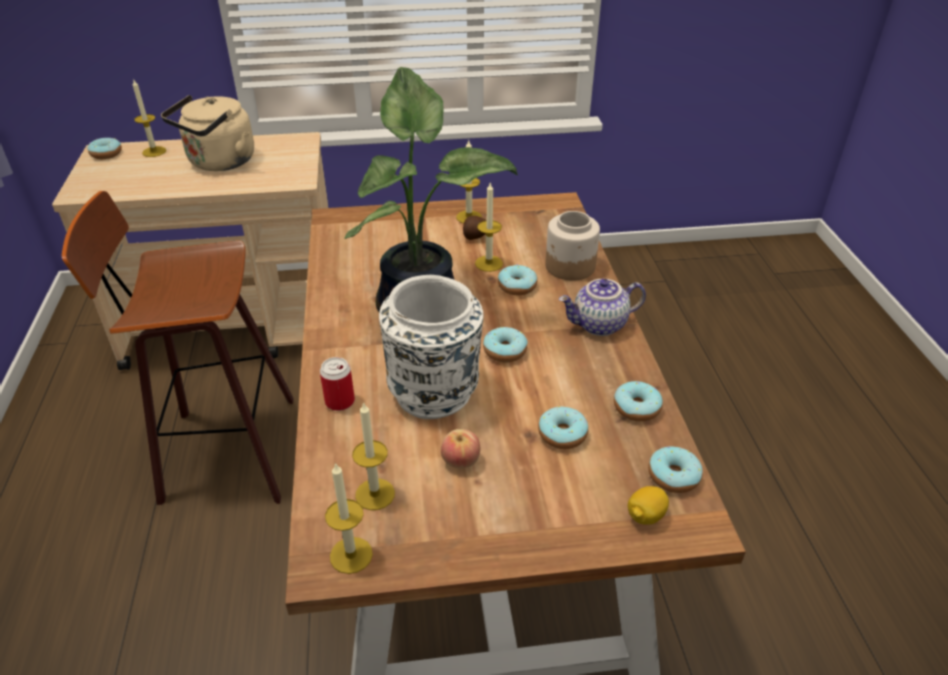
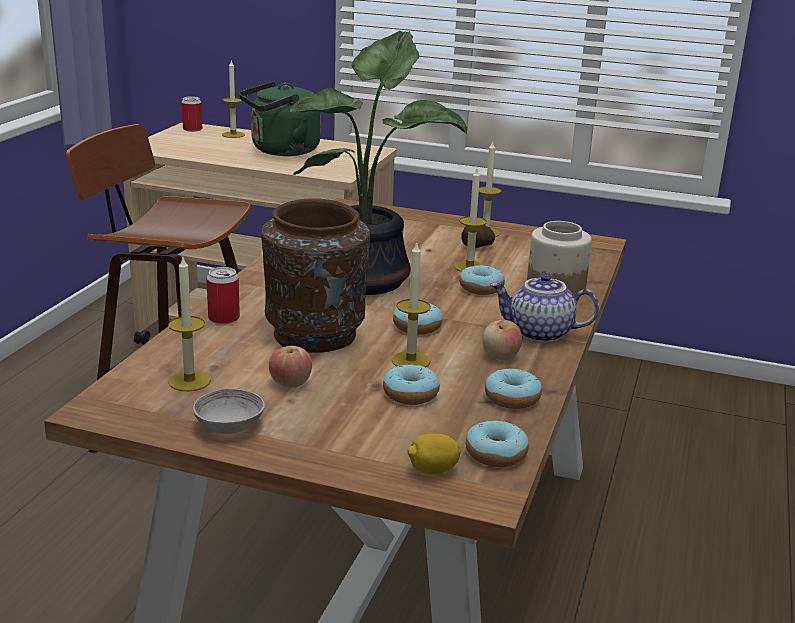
camera: 25 degrees right, 15 degrees down
donut [87,138,122,159] -> can [182,96,202,132]
beige kettle [161,95,254,171] -> green kettle [239,81,321,156]
candle [325,462,373,574] -> candle moved to [391,242,431,367]
white vase [379,275,483,419] -> brown vase [261,198,370,353]
none -> grey bowl [193,389,265,434]
none -> apple [482,320,522,361]

